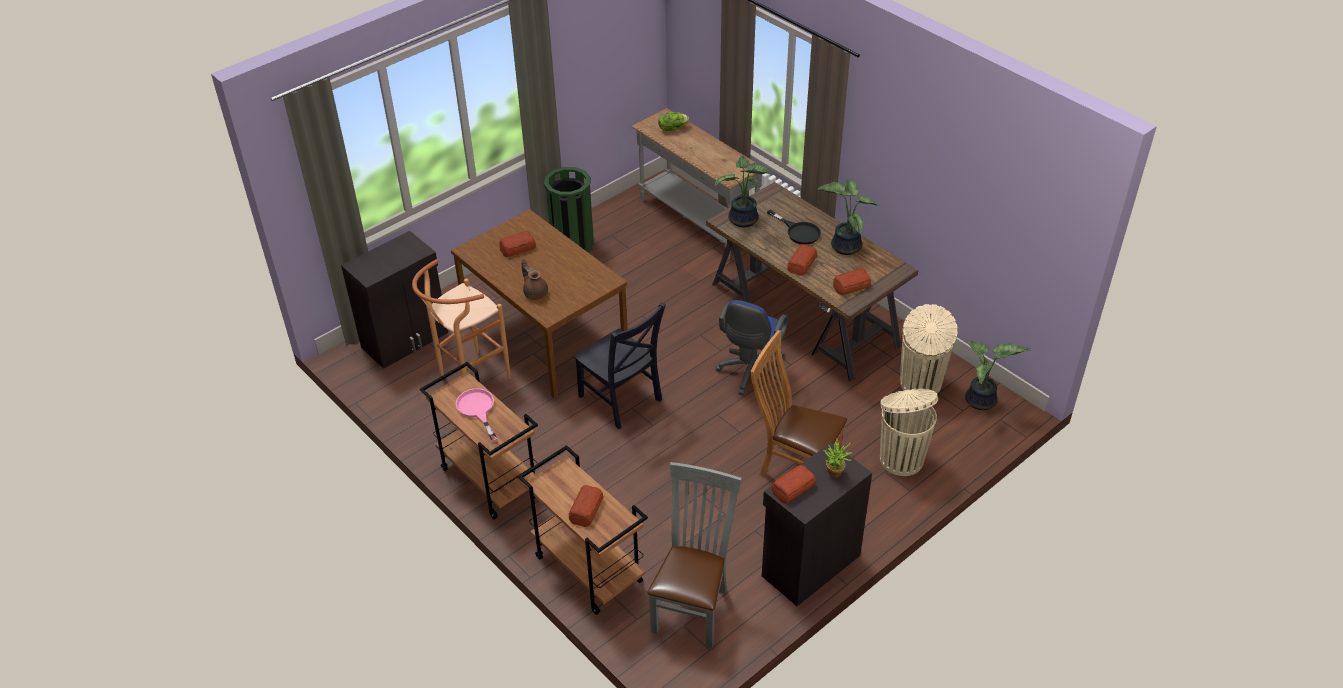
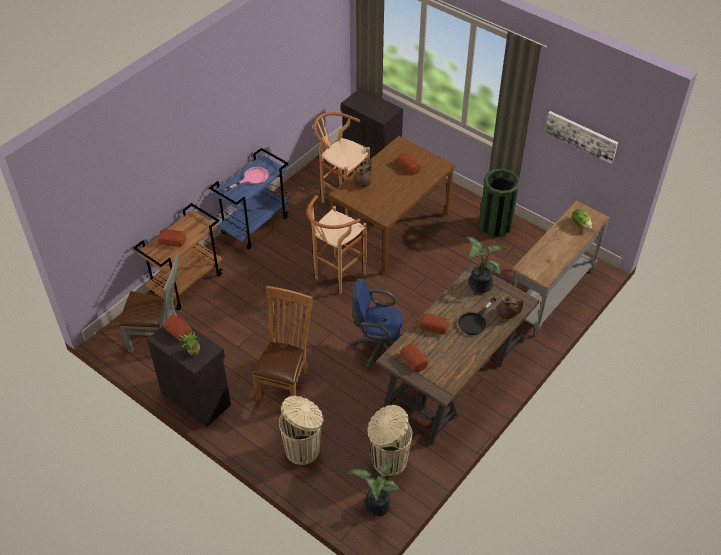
camera: 80 degrees right, 5 degrees up
brown cart [420,362,538,520] -> blue cart [209,148,289,250]
black chair [574,302,666,429] -> brown stool [307,195,367,294]
potted plant [818,180,880,255] -> none
none -> brown teapot [497,295,524,319]
none -> picture [545,111,618,164]

